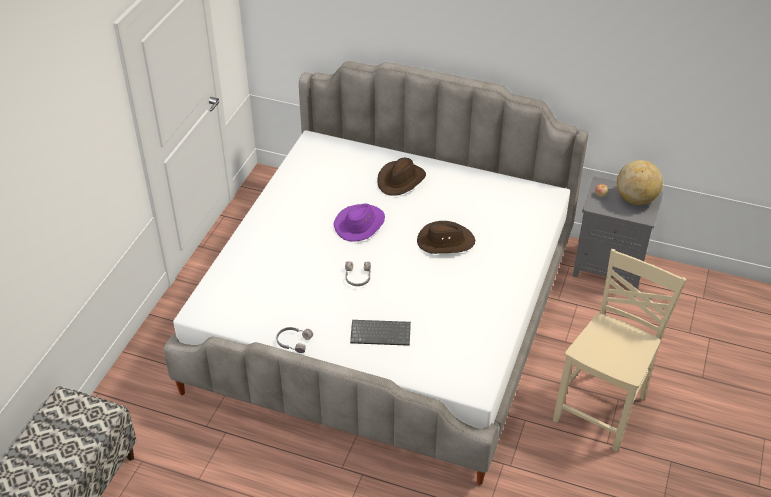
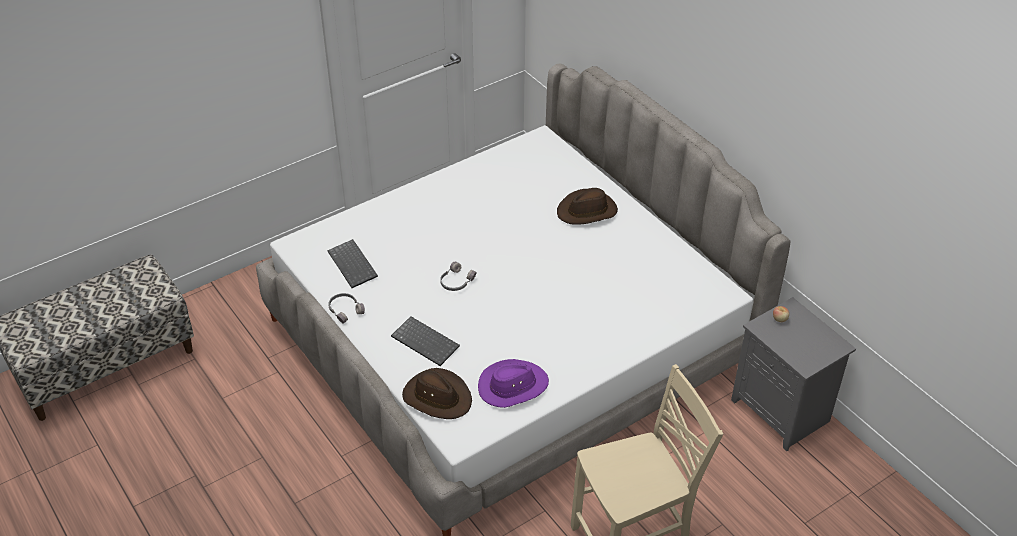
camera: 35 degrees right, 0 degrees up
purple hat [334,204,385,242] -> purple hat moved to [478,359,549,408]
brown hat [417,221,475,254] -> brown hat moved to [402,368,472,419]
globe [617,160,663,205] -> none
none -> keyboard [327,239,378,288]

